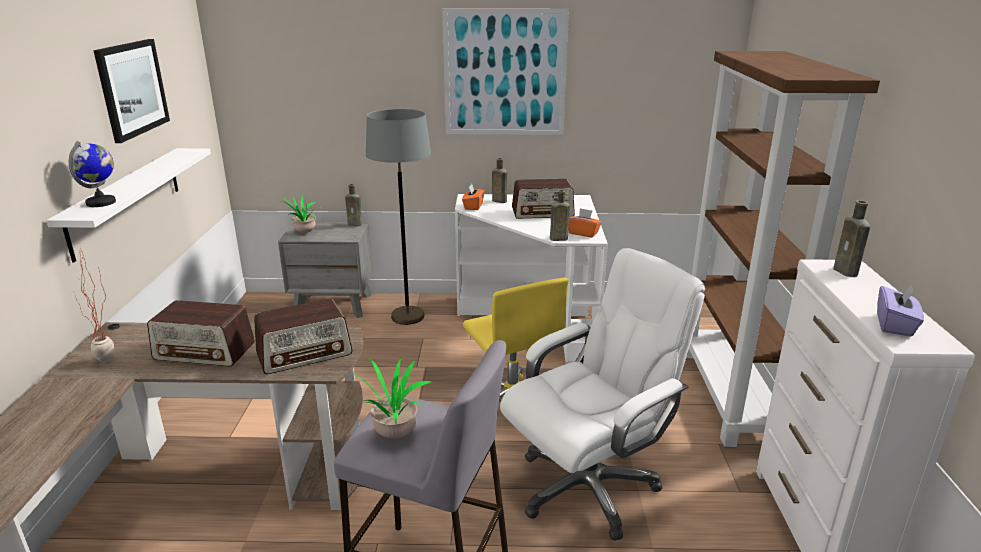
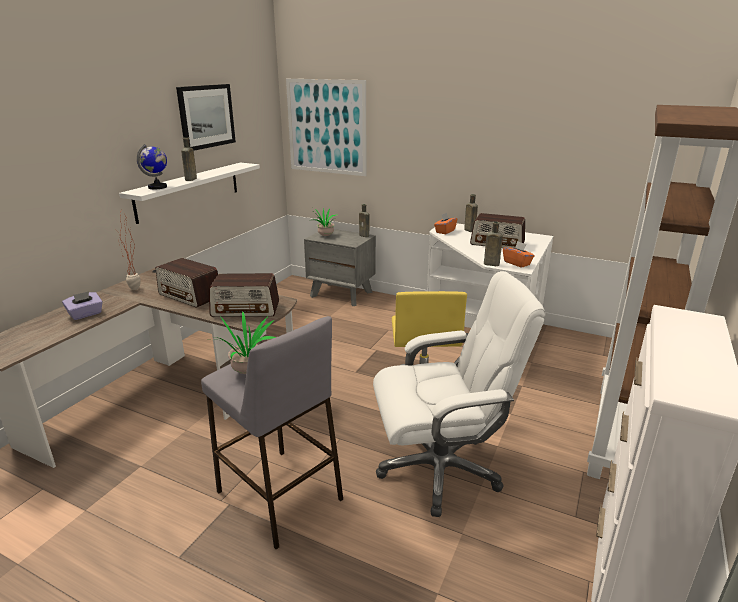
camera: 25 degrees right, 0 degrees up
grey floor lamp [366,109,431,325] -> none
picture [442,8,569,135] -> picture moved to [286,79,366,176]
brown bottle [833,200,871,277] -> brown bottle moved to [181,137,197,181]
purple tissue box [877,284,924,337] -> purple tissue box moved to [62,291,103,320]

